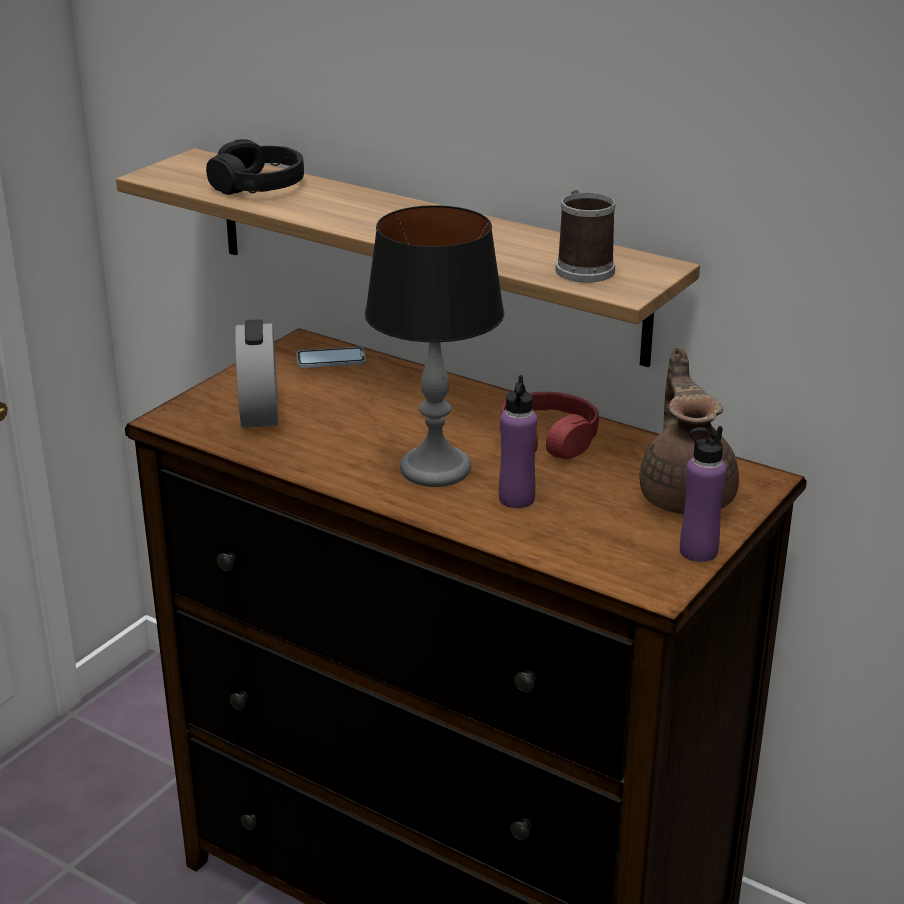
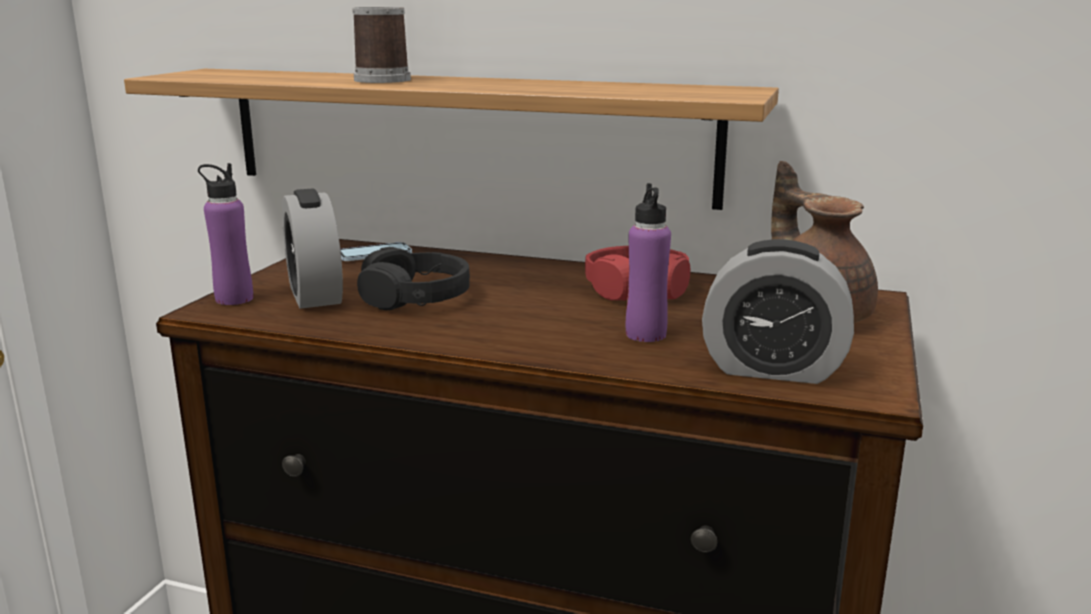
camera: 15 degrees left, 10 degrees down
black headphones [206,139,304,195] -> black headphones moved to [357,247,470,310]
table lamp [365,205,504,487] -> none
mug [556,190,615,282] -> mug moved to [353,7,411,83]
purple bottle [680,426,727,562] -> purple bottle moved to [198,163,253,305]
none -> alarm clock [702,239,854,384]

